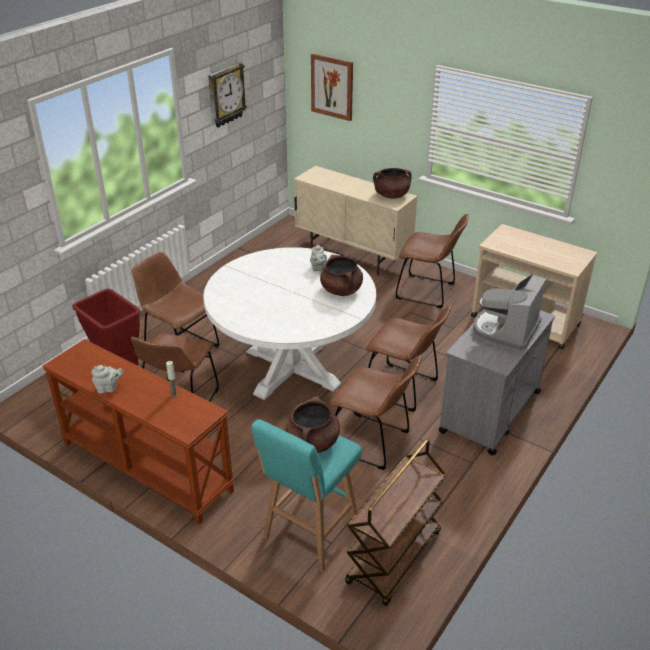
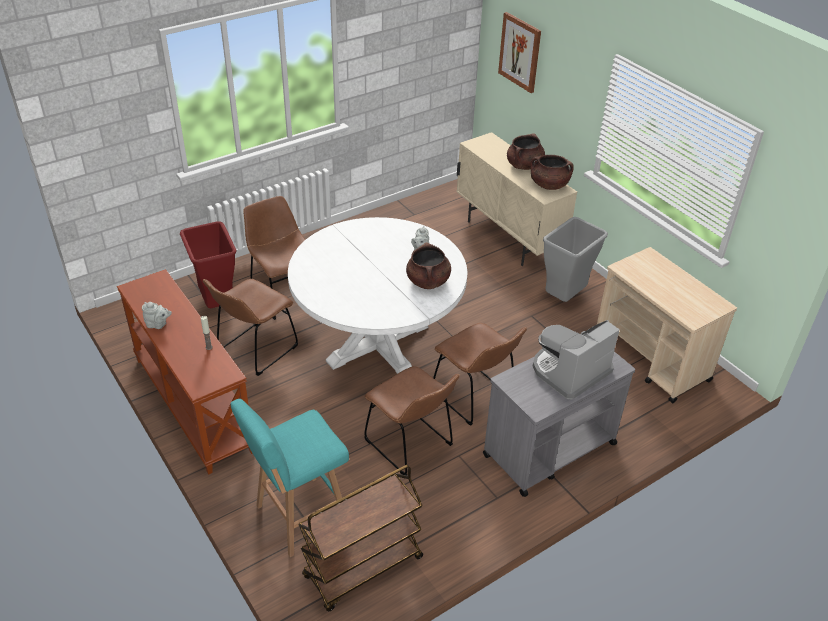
camera: 20 degrees right, 5 degrees up
wall clock [208,62,247,128] -> none
brown cooking pot [286,396,340,453] -> brown cooking pot moved to [507,133,545,170]
brown chair [395,214,469,308] -> grey trash can [543,217,608,302]

